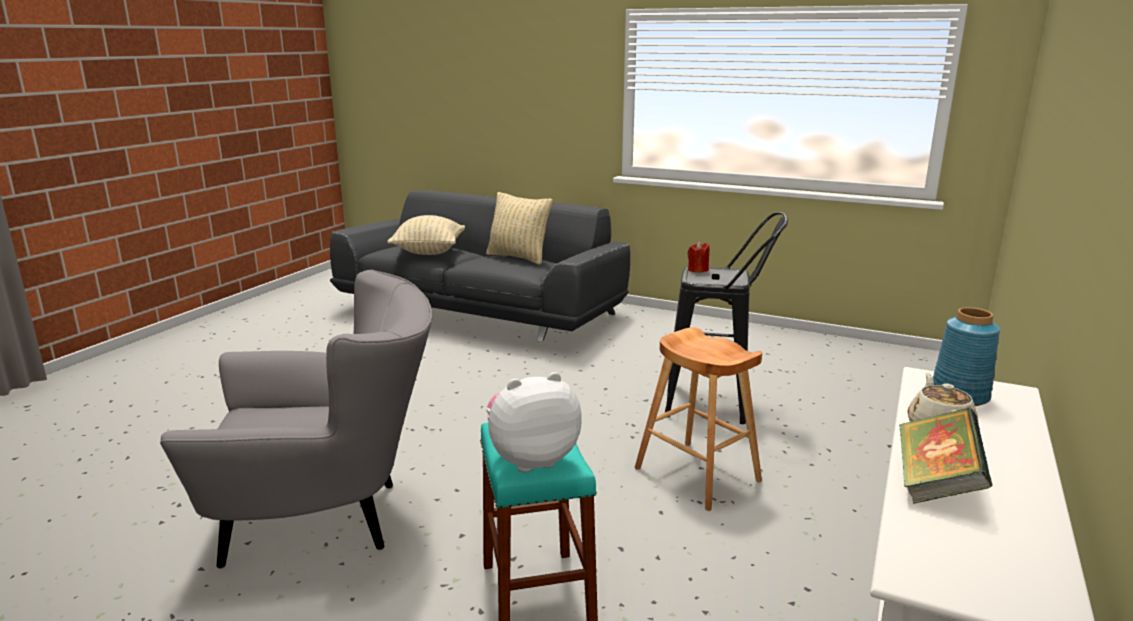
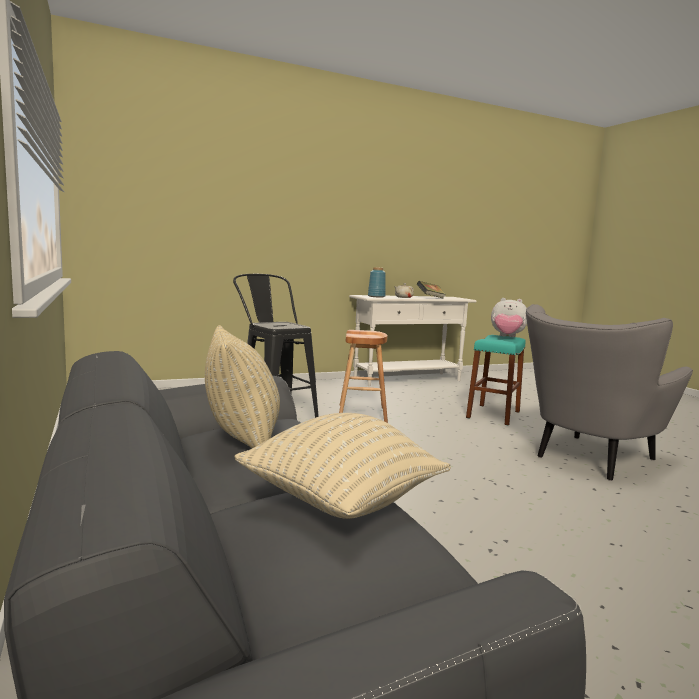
camera: 140 degrees left, 10 degrees down
grey armchair [160,270,432,569] -> grey armchair turned 75 degrees counterclockwise [526,304,693,481]
red candle [688,241,710,272] -> none

